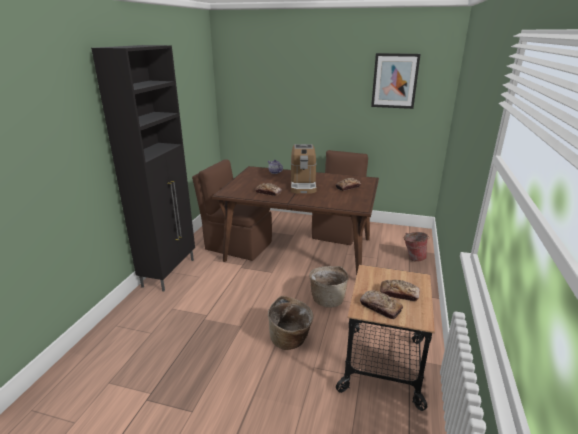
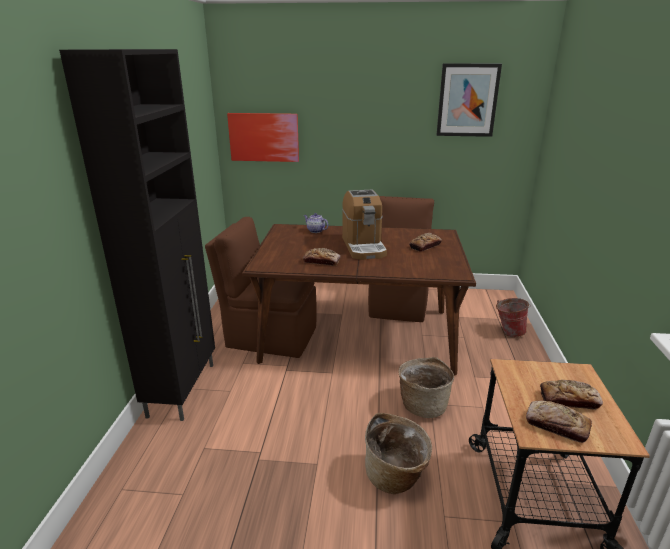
camera: 10 degrees left, 0 degrees up
none -> picture [227,113,299,162]

